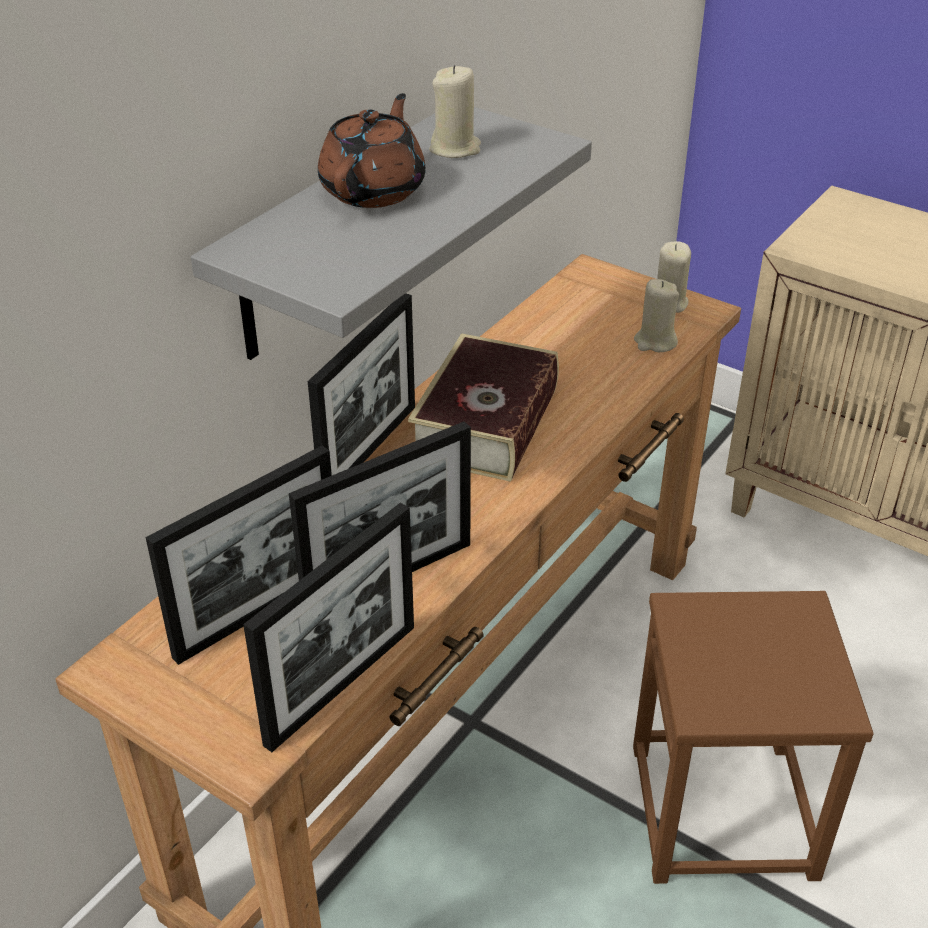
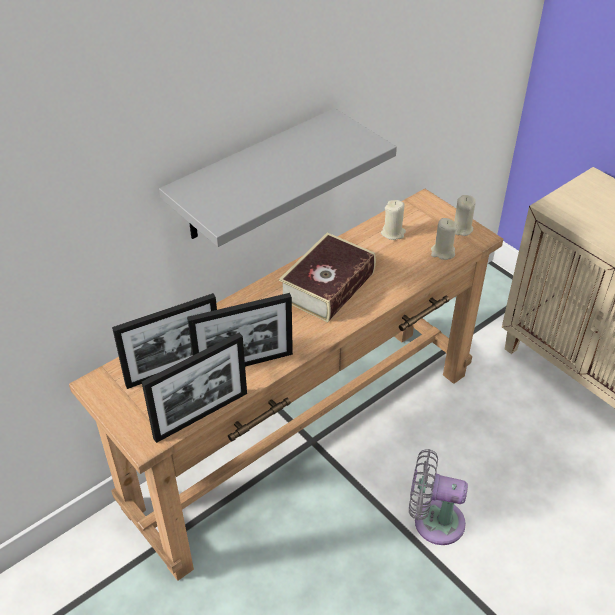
camera: 15 degrees right, 5 degrees up
picture frame [308,293,415,475] -> none
brown teapot [318,93,426,208] -> none
beige candle [429,65,481,158] -> beige candle moved to [381,200,406,240]
brown stool [633,591,874,884] -> grey fan [409,449,468,545]

